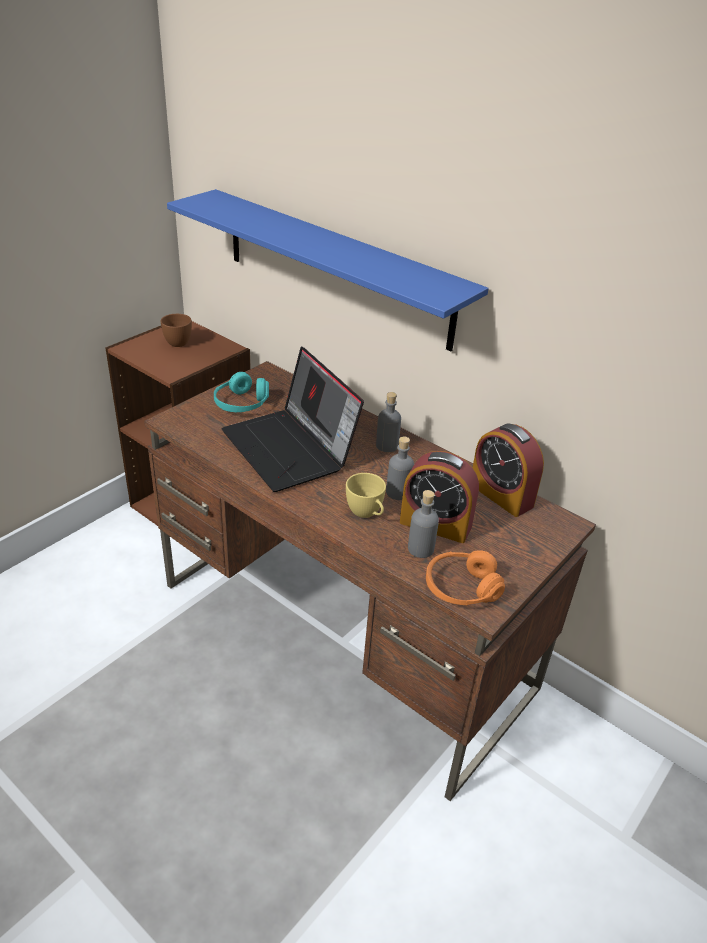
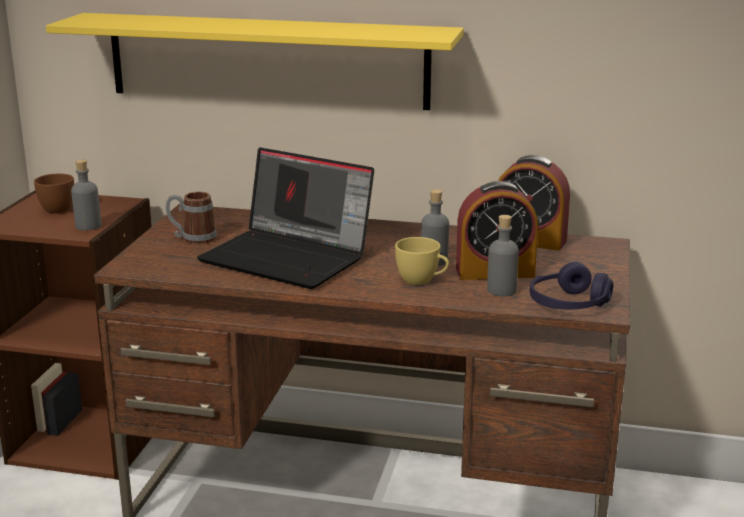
camera: 25 degrees left, 15 degrees down
blue shelf [167,189,489,351] -> yellow shelf [46,13,464,110]
turquoise headphones [214,372,269,412] -> mug [166,192,217,244]
grey bottle [376,392,401,452] -> grey bottle moved to [71,160,102,231]
orange headphones [426,550,505,606] -> purple headphones [530,262,613,310]

